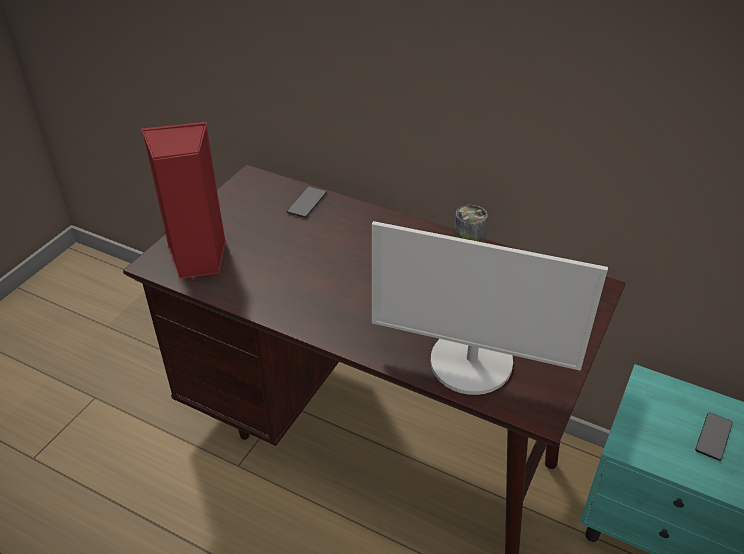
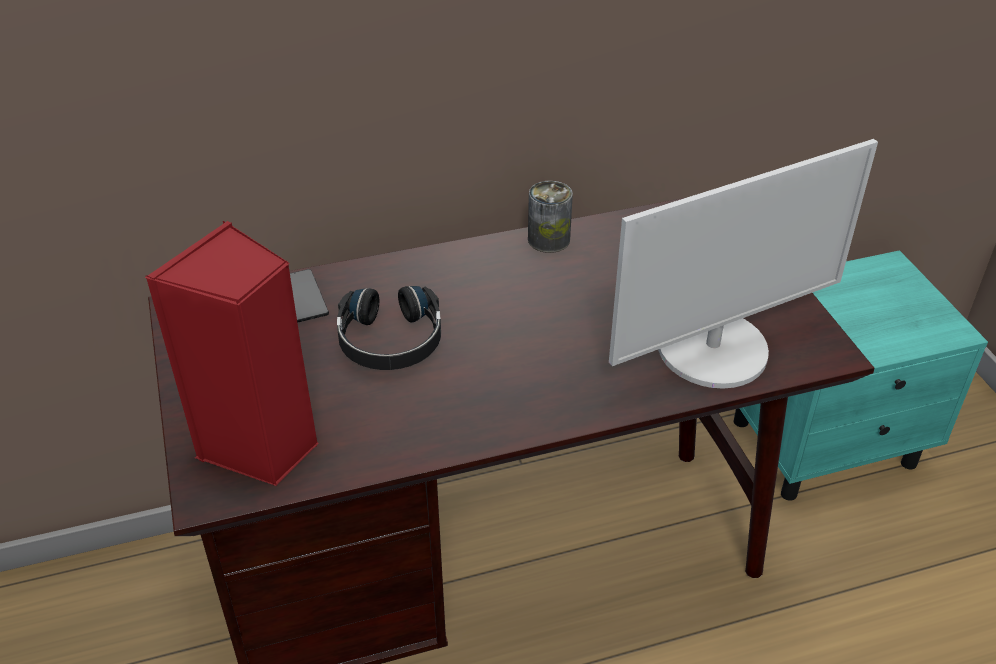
camera: 45 degrees left, 0 degrees up
phone [695,412,733,461] -> none
none -> black headphones [337,286,441,370]

